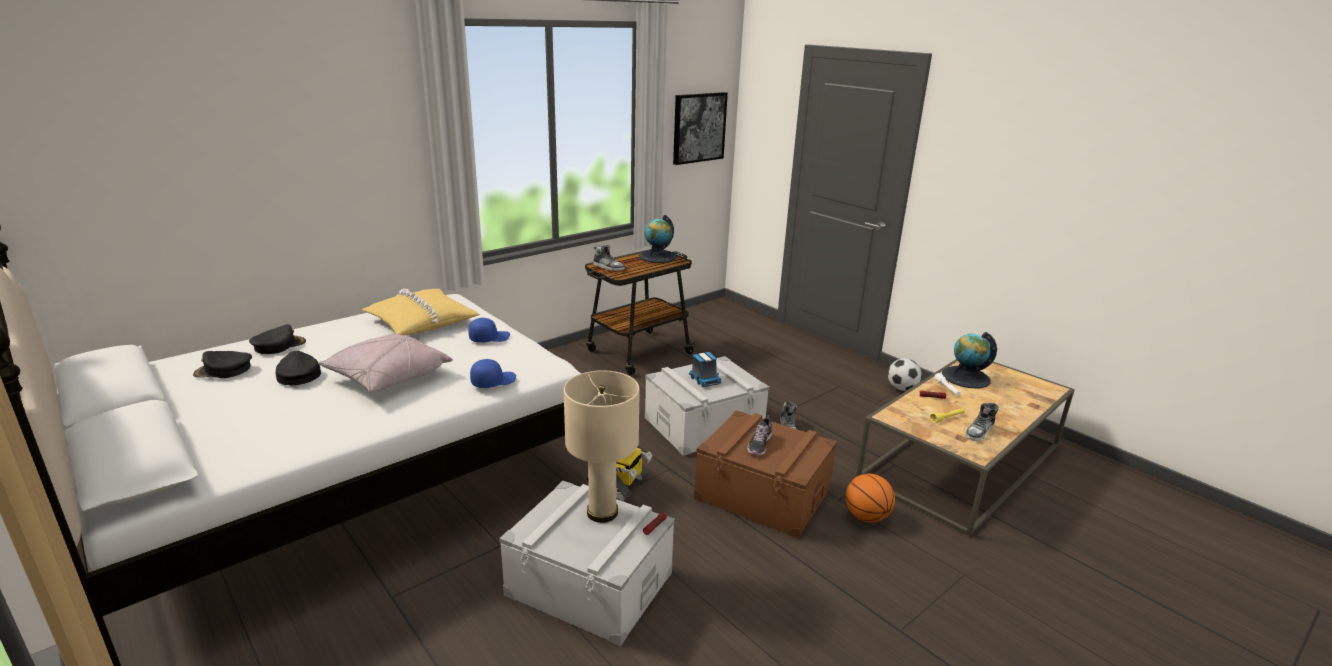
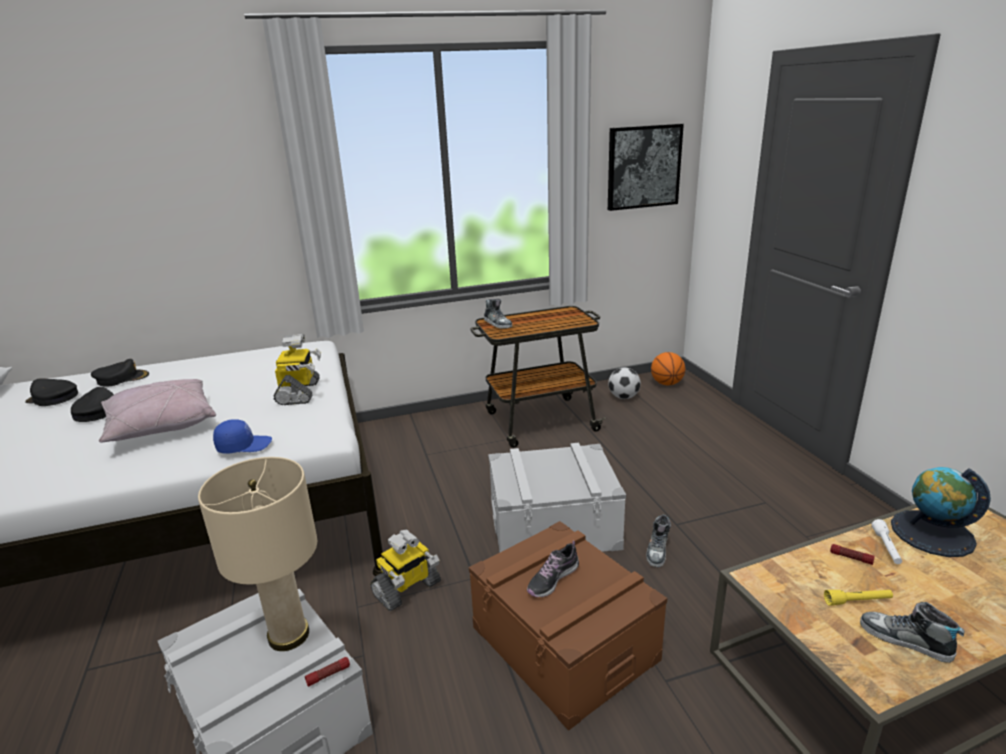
camera: 25 degrees right, 0 degrees up
yellow pillow [362,288,480,335] -> none
blue cap [468,318,510,343] -> toy robot [274,334,321,405]
globe [639,215,676,263] -> none
toy truck [689,352,721,387] -> none
basketball [846,474,895,523] -> basketball moved to [651,352,685,385]
football [888,358,922,391] -> football moved to [608,367,641,399]
shoe [965,403,999,441] -> shoe turned 60 degrees clockwise [860,602,964,663]

